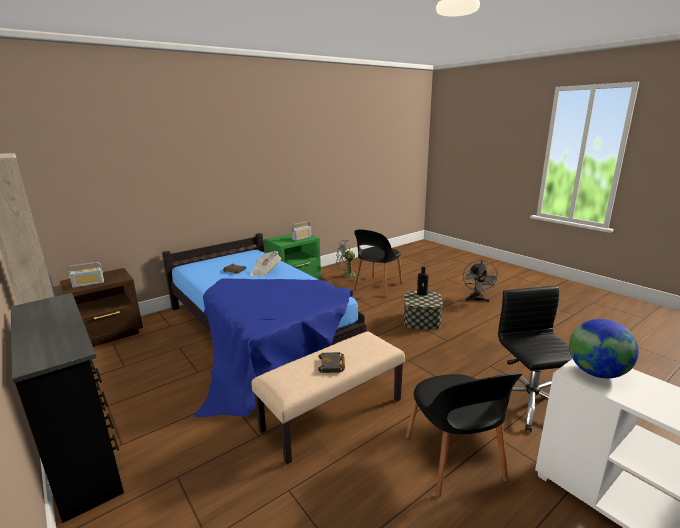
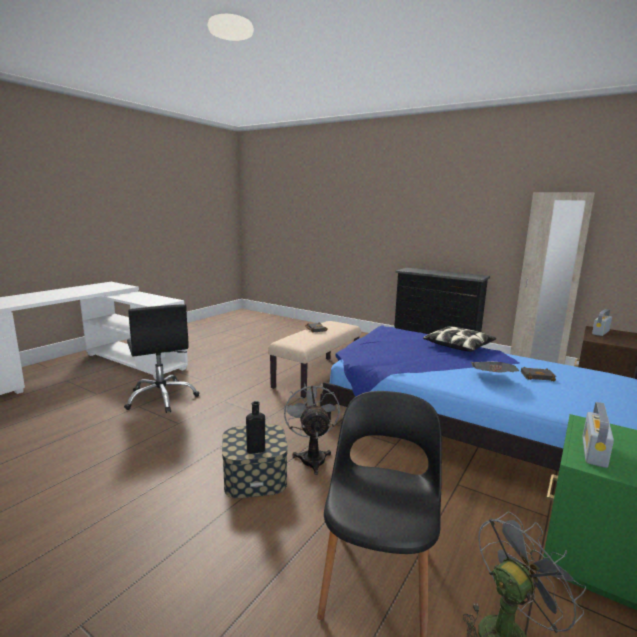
camera: 160 degrees right, 5 degrees down
black chair [406,373,522,498] -> none
grey fan [463,260,499,302] -> grey fan moved to [284,382,340,475]
globe [569,319,638,378] -> none
none -> pillow [423,327,496,351]

